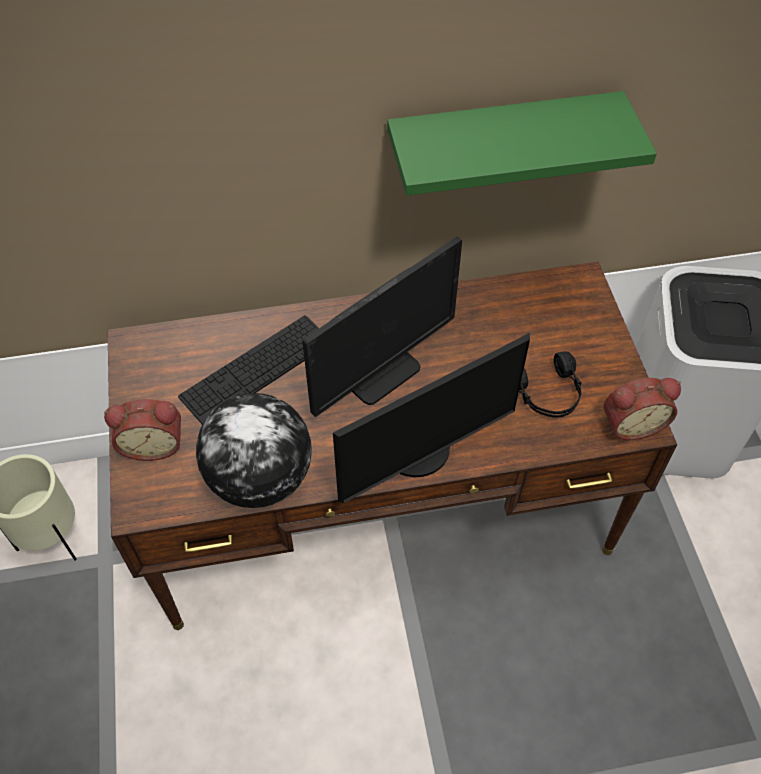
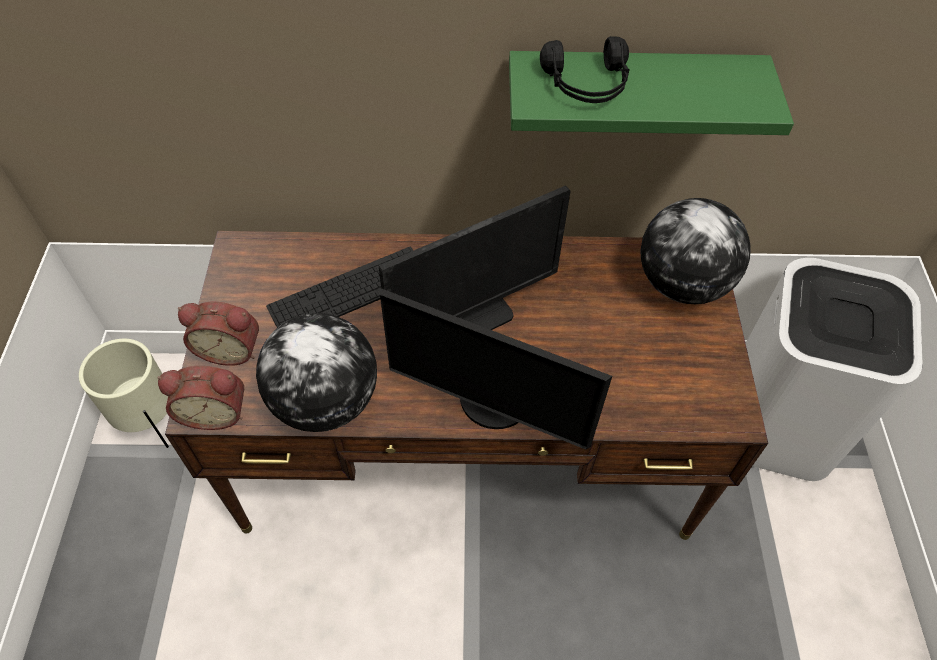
camera: 10 degrees right, 0 degrees up
monitor [333,333,530,503] -> monitor turned 45 degrees clockwise [379,288,612,450]
black headphones [519,352,582,418] -> black headphones moved to [540,36,630,103]
alarm clock [603,378,681,440] -> alarm clock moved to [157,366,244,430]
none -> globe [640,198,750,304]

